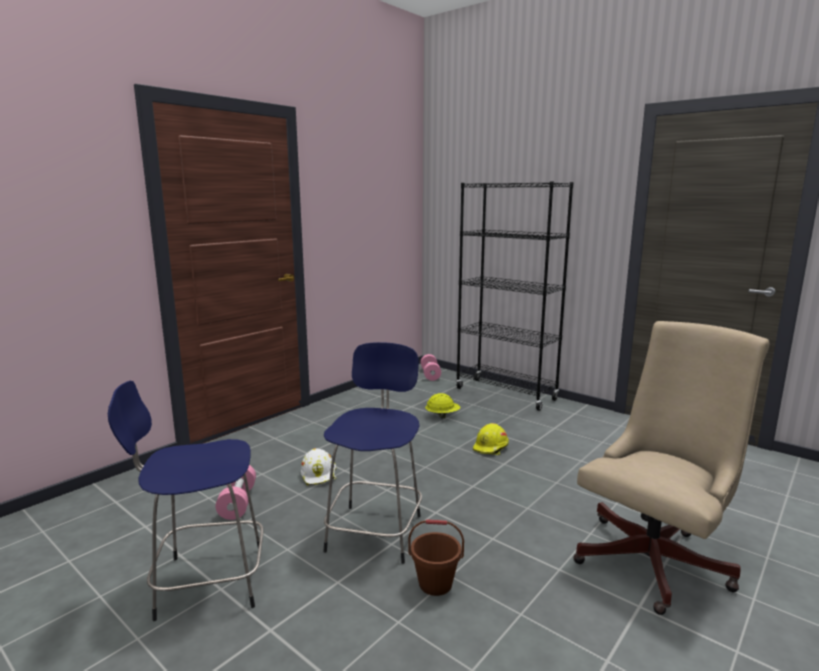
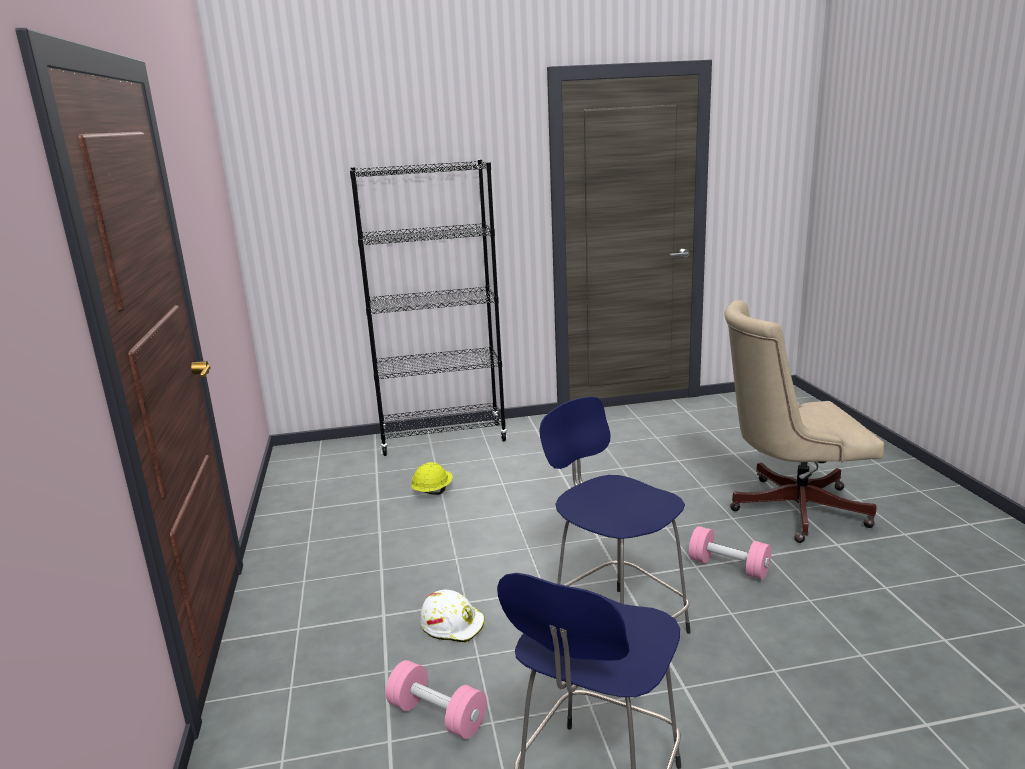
camera: 50 degrees left, 5 degrees up
brown bucket [409,519,464,596] -> none
pink dumbbell [421,354,441,381] -> pink dumbbell moved to [689,526,771,580]
yellow hard hat [473,423,509,455] -> none
beige office chair [573,321,769,615] -> beige office chair turned 90 degrees counterclockwise [725,300,884,543]

